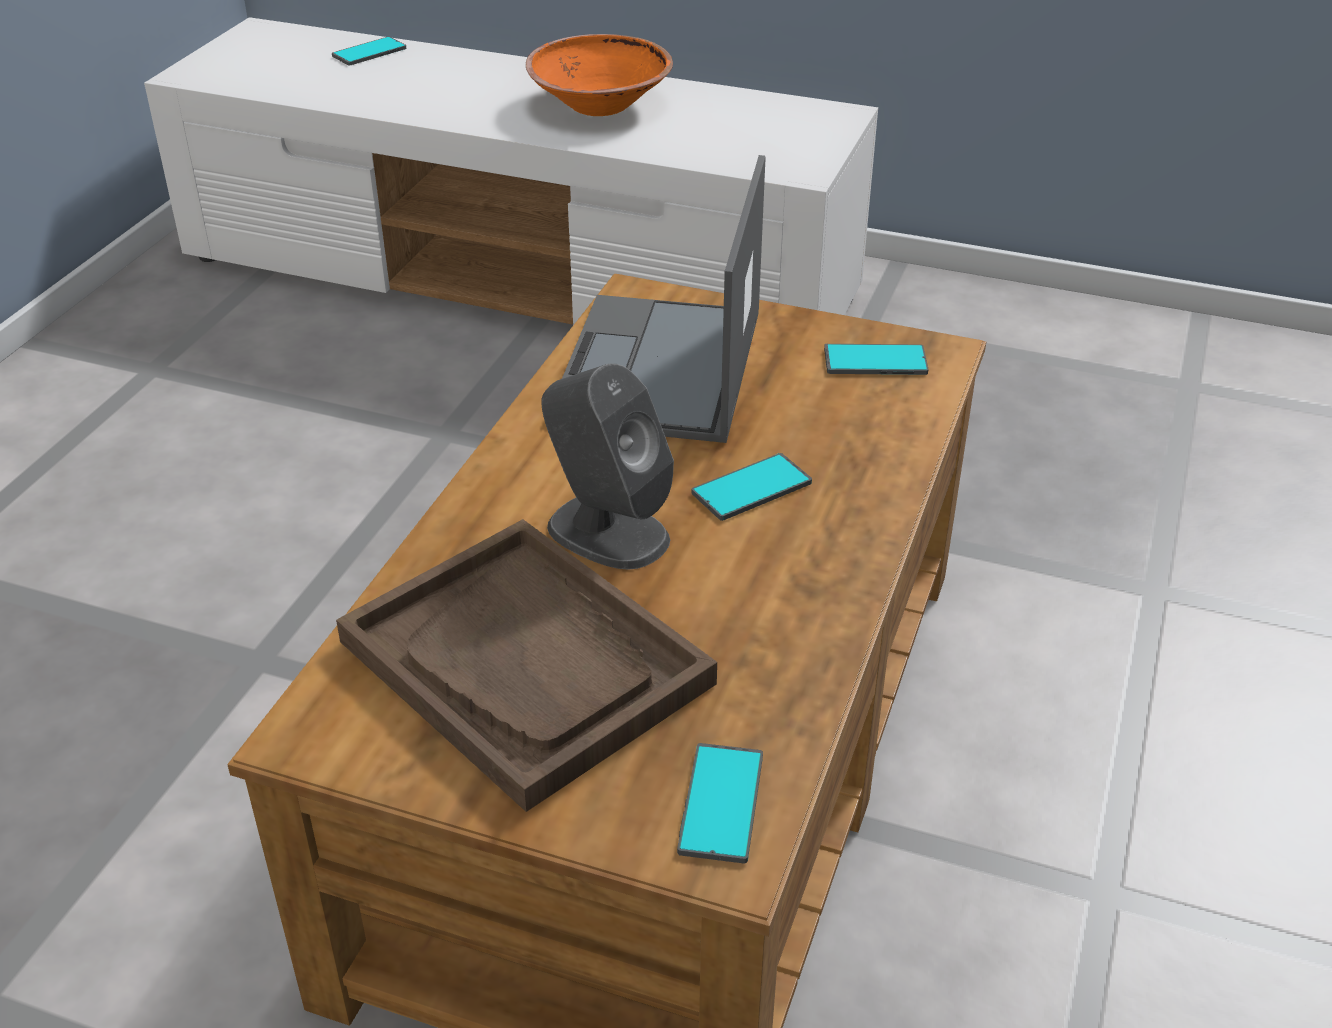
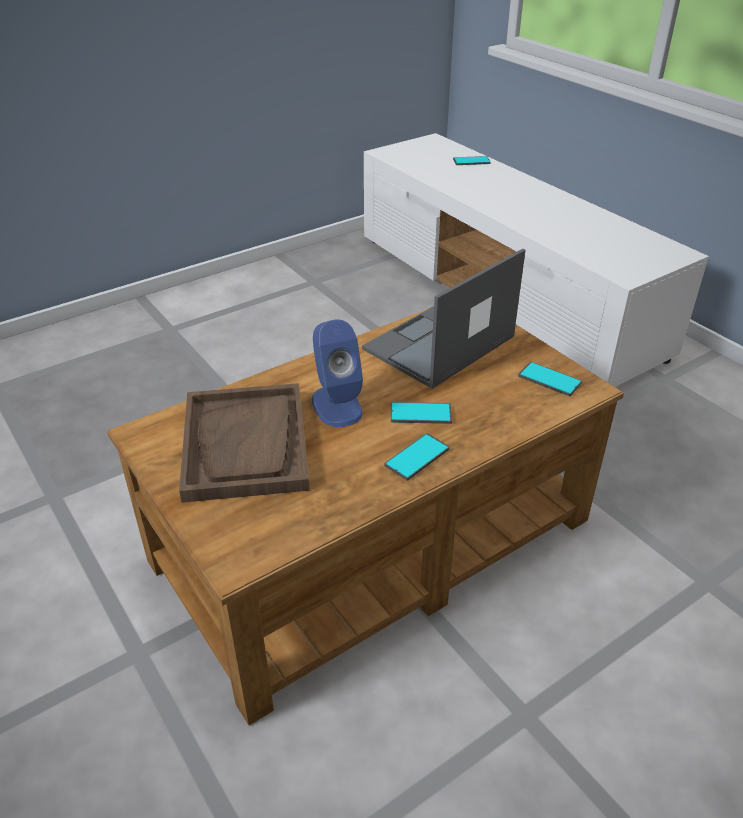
camera: 35 degrees right, 0 degrees up
orange bowl [526,34,673,116] -> none
grey speaker [541,363,674,570] -> blue speaker [312,319,363,427]
phone [677,743,763,864] -> phone moved to [385,433,450,480]

